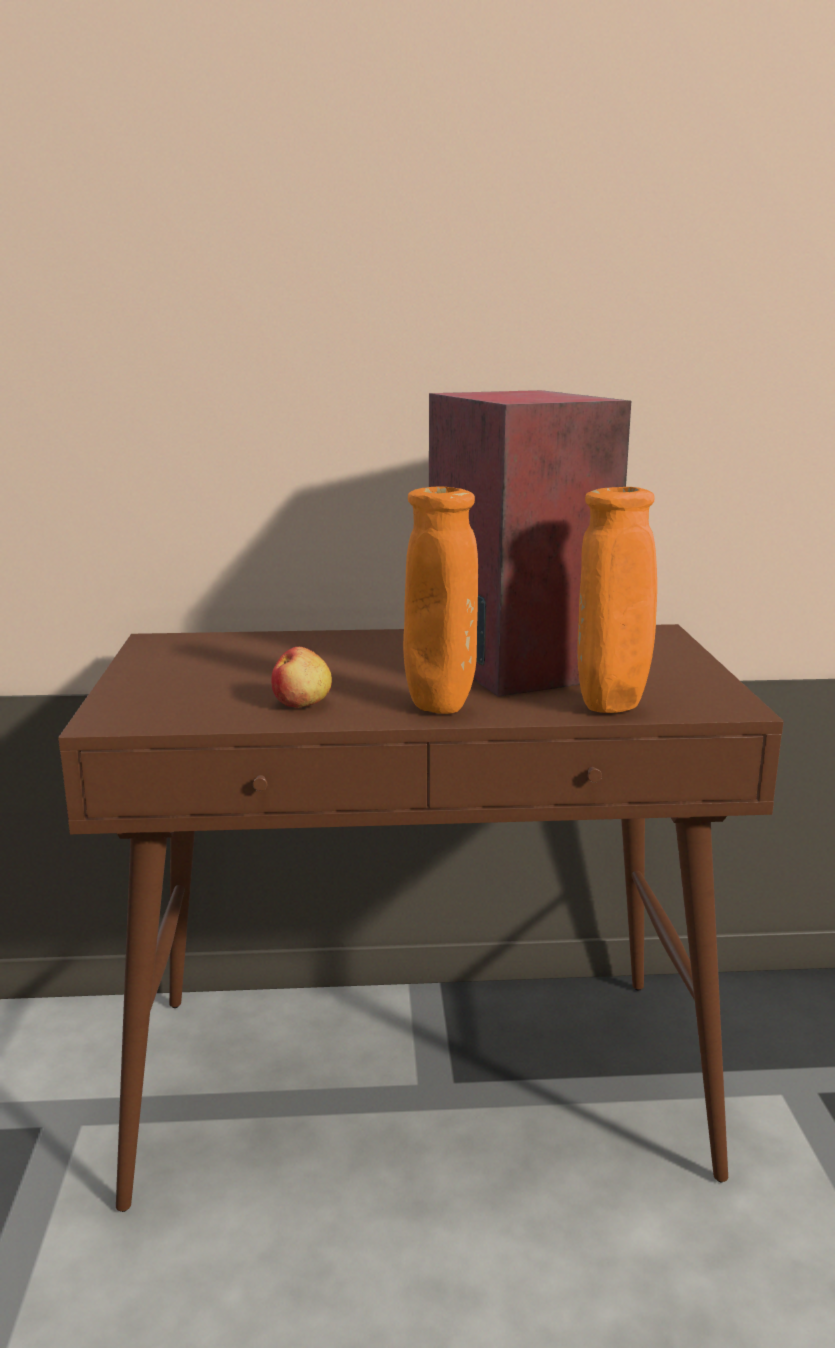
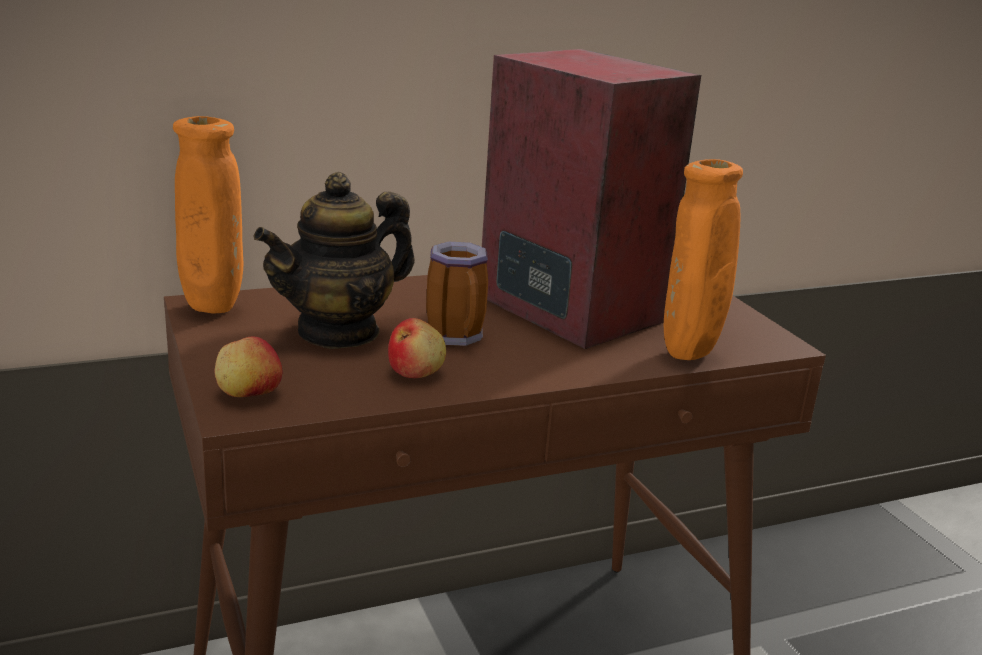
camera: 20 degrees left, 5 degrees up
orange vase [403,486,478,714] -> orange vase moved to [173,116,243,313]
none -> apple [215,336,282,397]
none -> teapot [253,172,415,349]
none -> mug [426,242,488,346]

